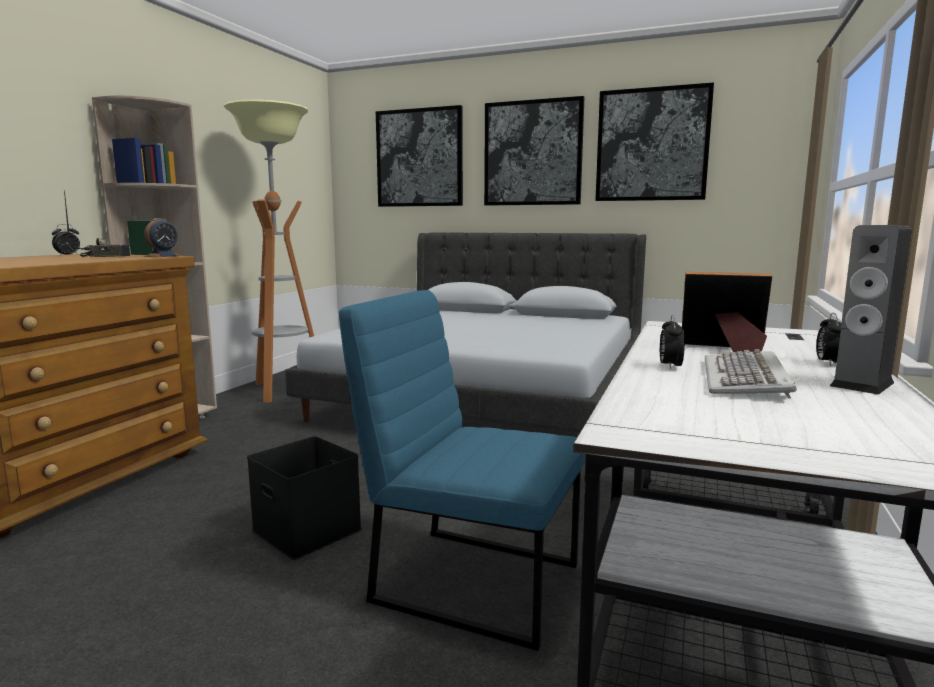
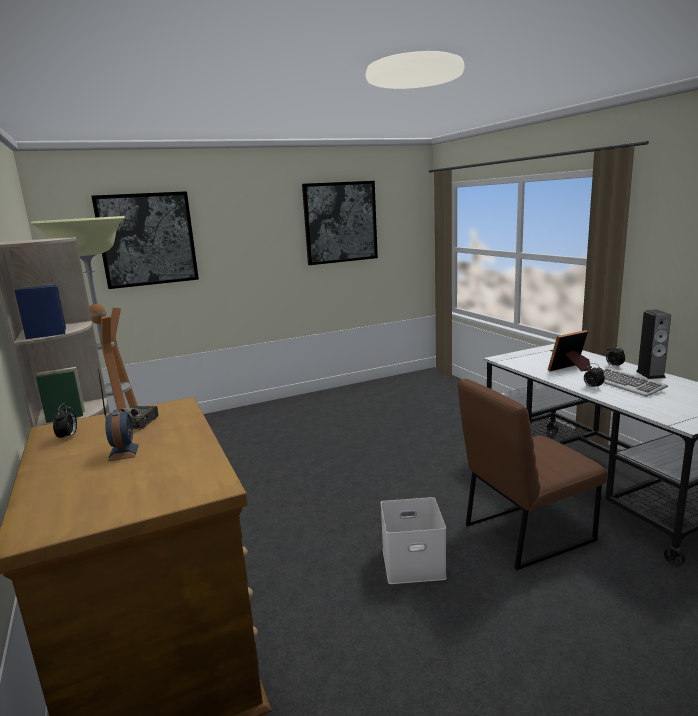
camera: 45 degrees left, 5 degrees up
alarm clock [144,218,181,257] -> alarm clock moved to [105,409,139,461]
black storage box [247,436,362,560] -> white storage box [381,497,447,584]
grey bed [285,232,646,432] -> none
blue chair [339,290,586,651] -> brown chair [458,379,607,570]
picture [484,96,585,205] -> none

